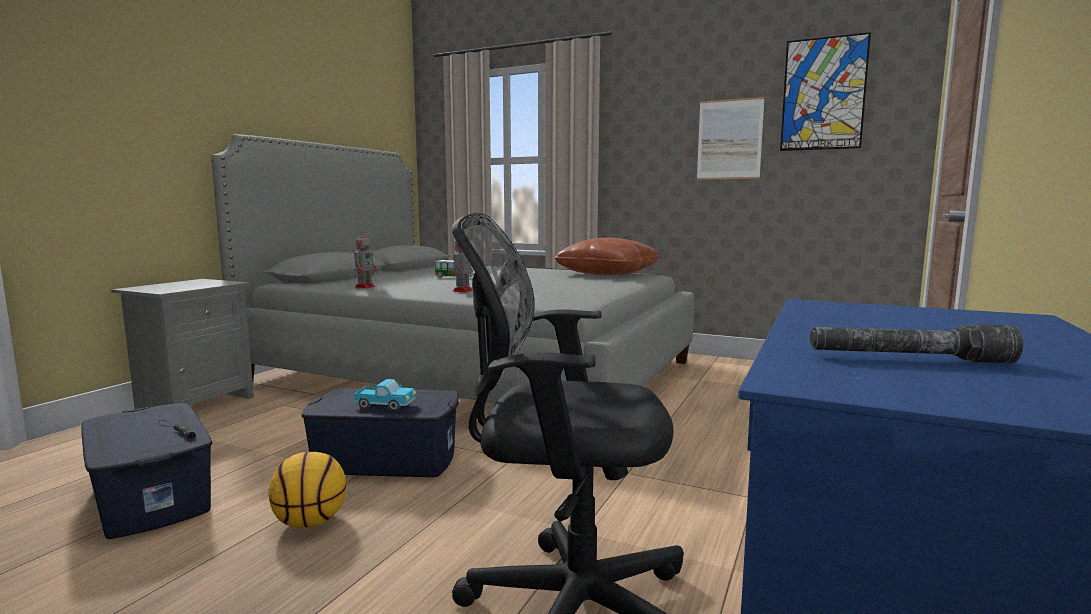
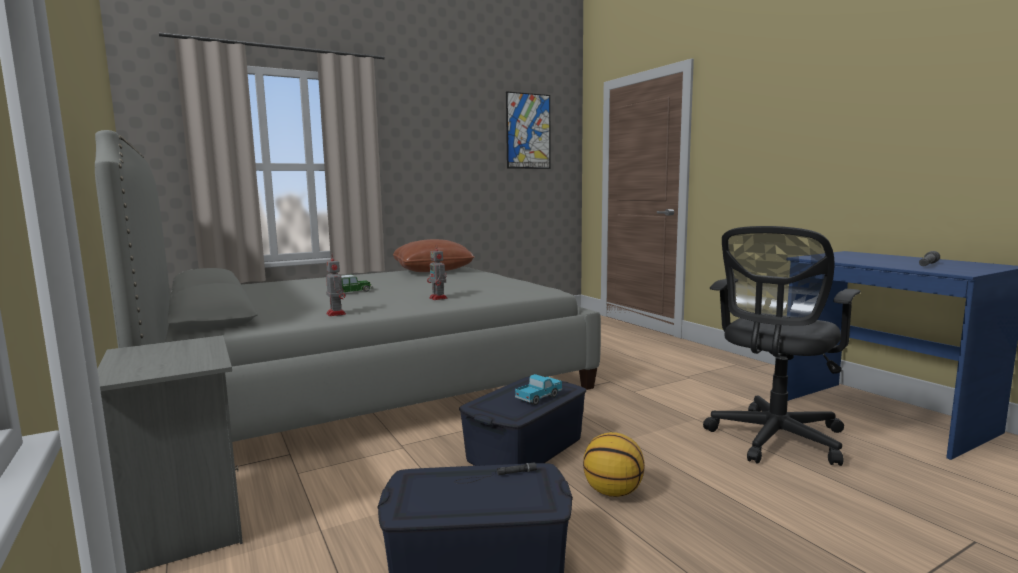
camera: 55 degrees left, 0 degrees up
picture [697,97,765,180] -> none

